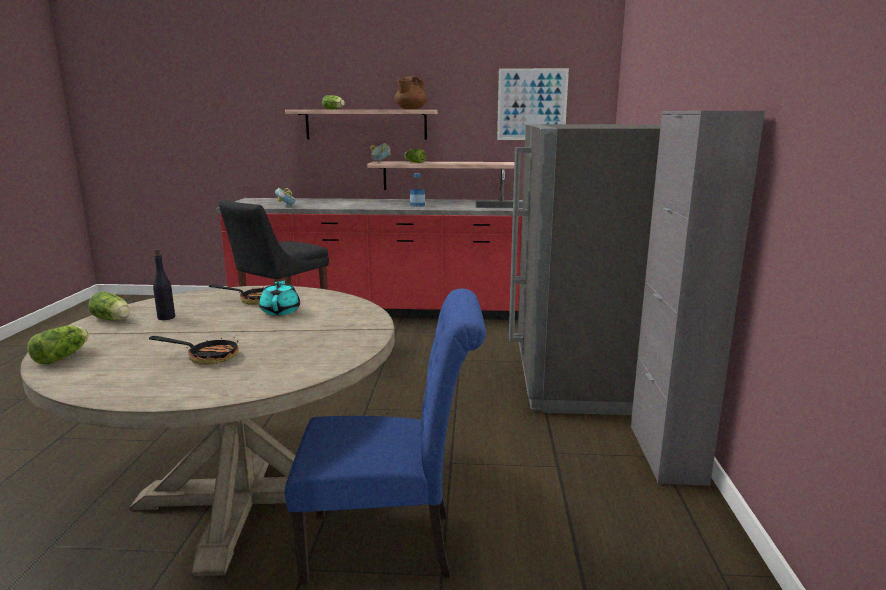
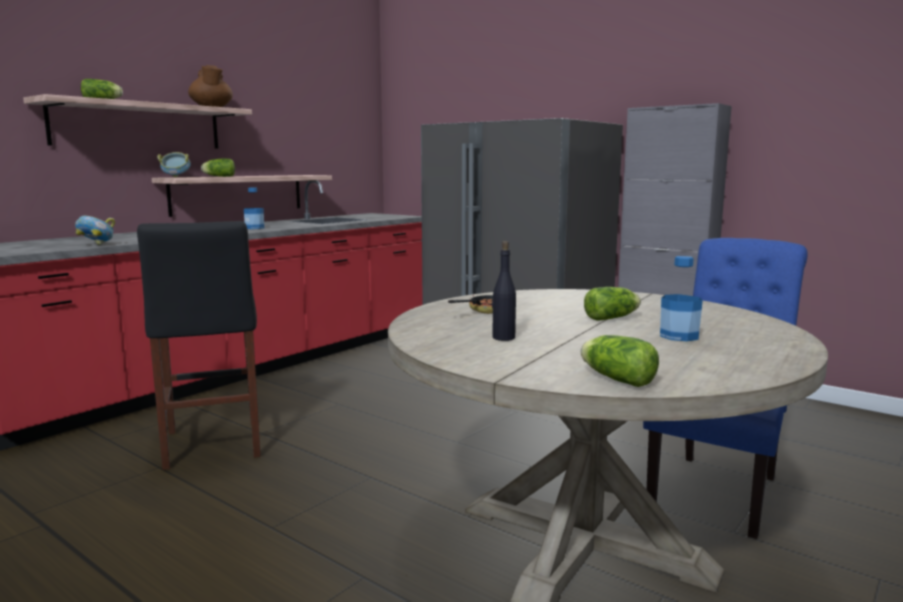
camera: 55 degrees left, 5 degrees down
lettuce [88,292,130,320] -> lettuce moved to [584,287,641,321]
frying pan [149,336,239,365] -> bottle [660,256,703,341]
turquoise teapot [259,279,300,316] -> none
picture [497,68,569,140] -> none

